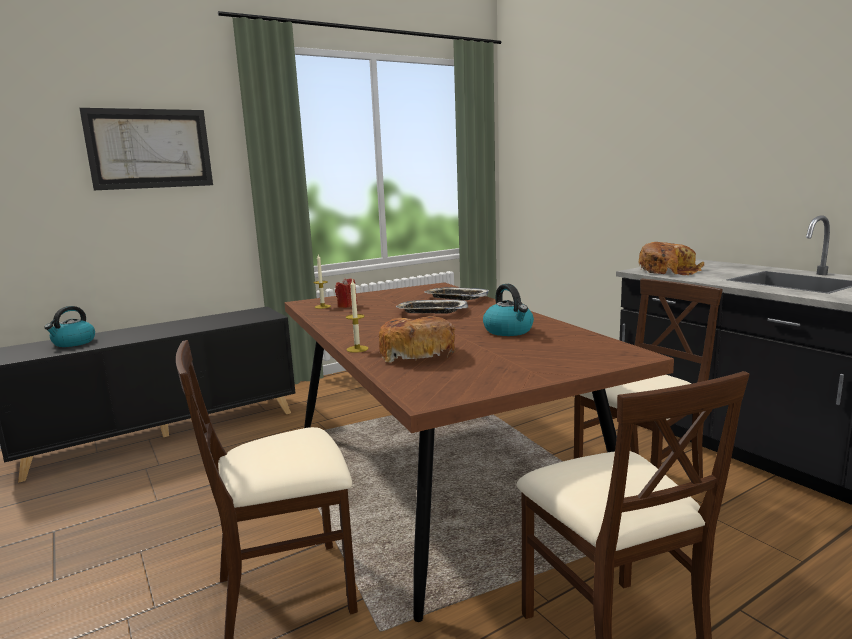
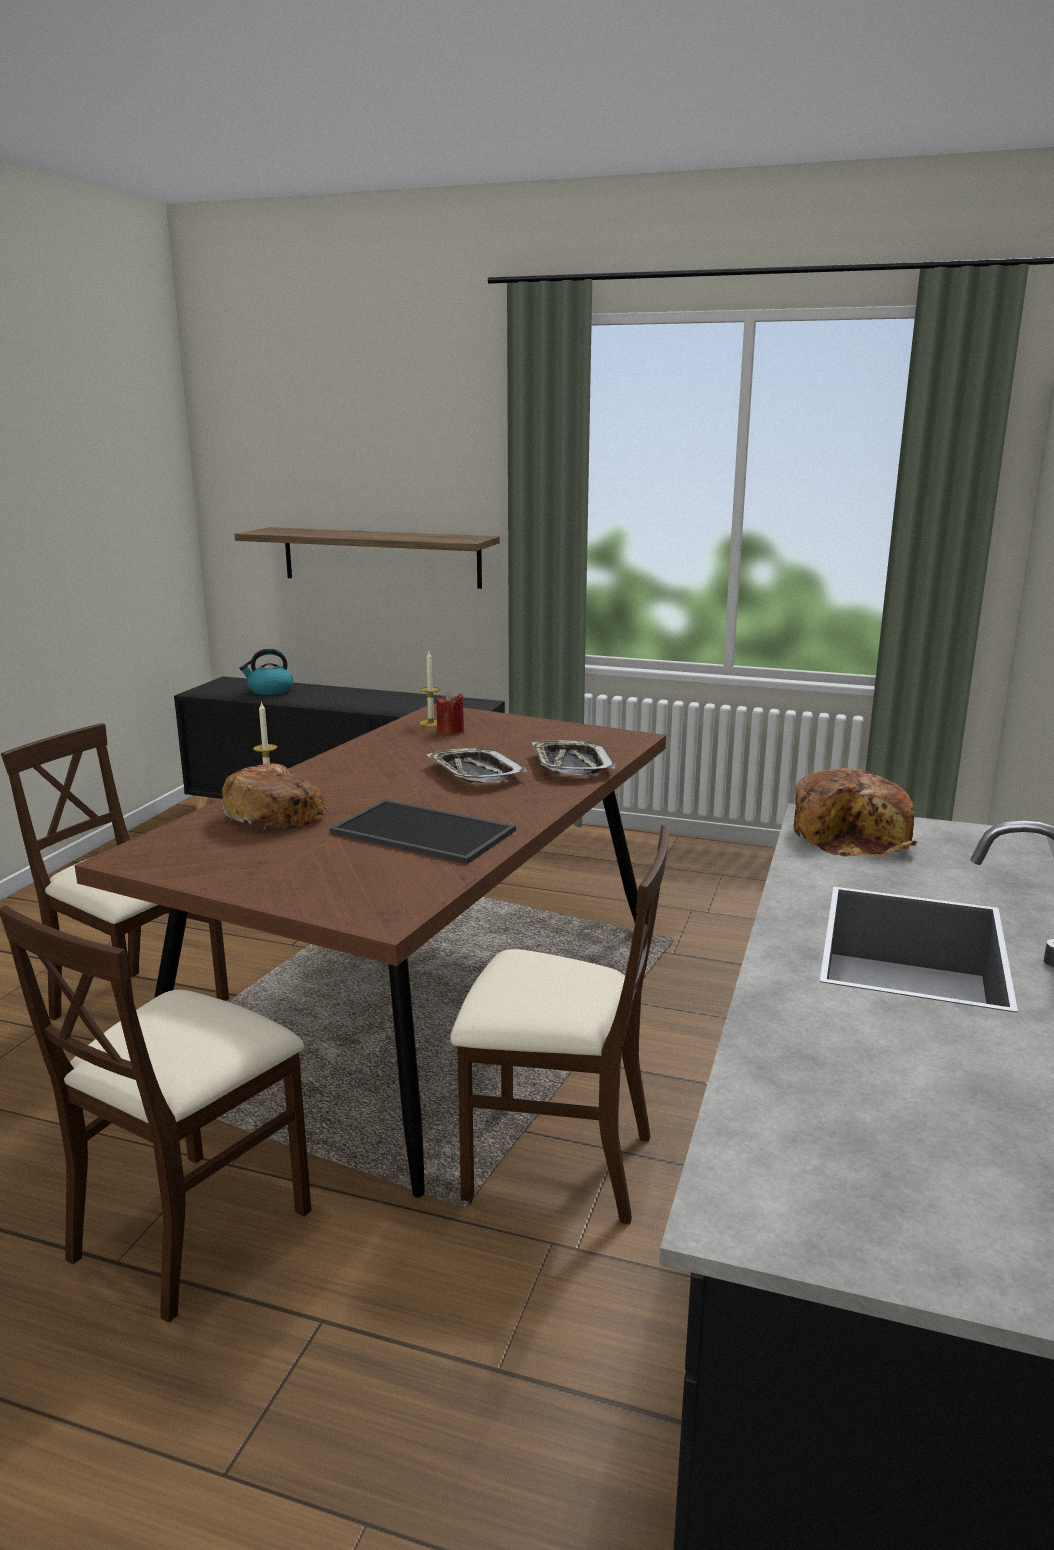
camera: 50 degrees right, 5 degrees up
picture [79,108,213,190] -> none
kettle [483,284,534,336] -> tray [330,799,516,864]
none -> shelf [234,527,500,589]

